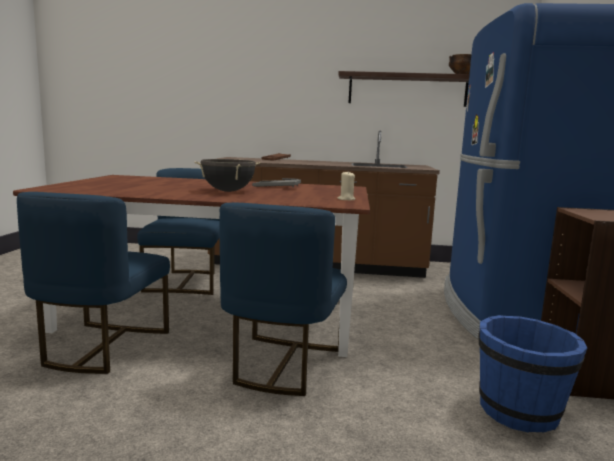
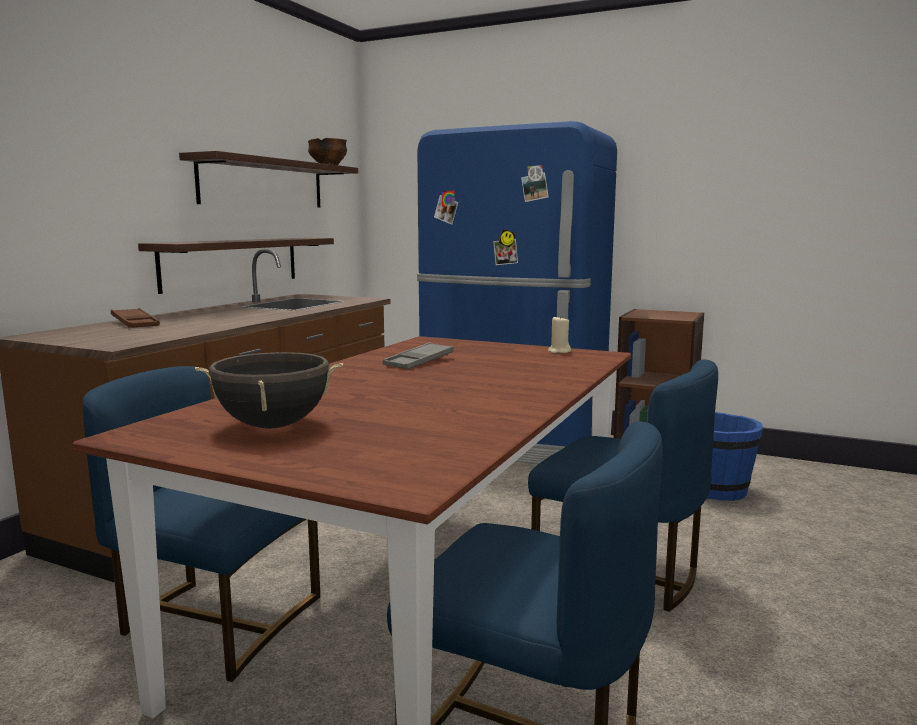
camera: 70 degrees left, 0 degrees up
black cooking pot [195,159,260,192] -> black cooking pot moved to [195,352,343,429]
none -> shelf [138,238,334,294]

